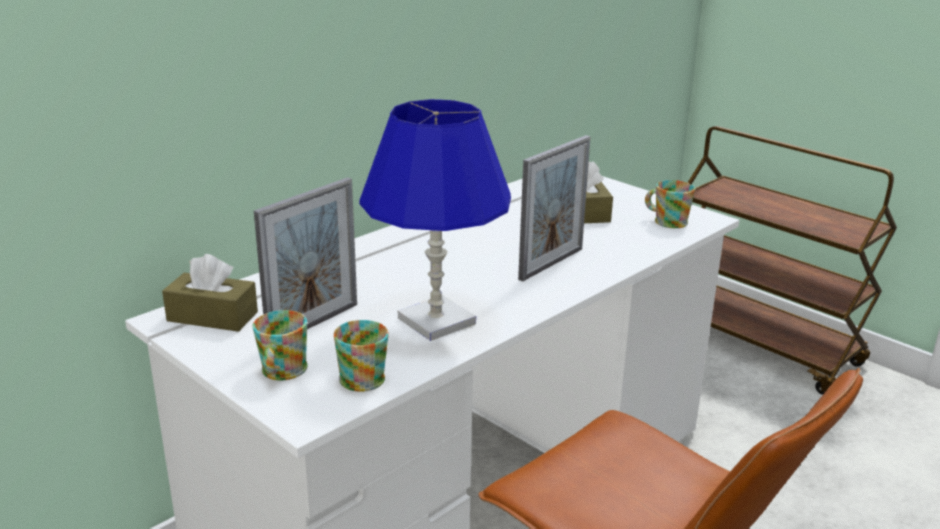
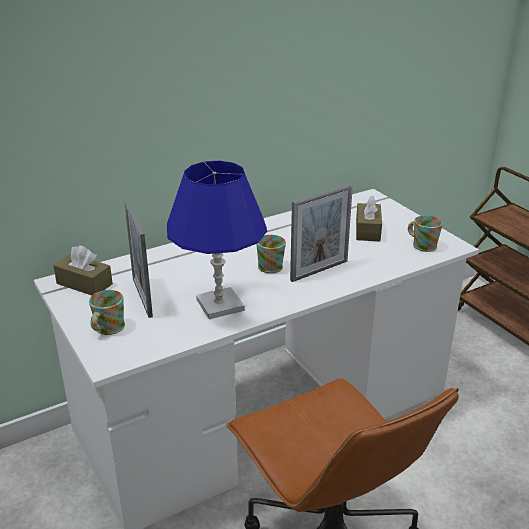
camera: 15 degrees right, 5 degrees up
picture frame [254,177,357,329] -> picture frame turned 105 degrees clockwise [124,200,153,318]
mug [334,320,389,392] -> mug moved to [256,235,286,273]

